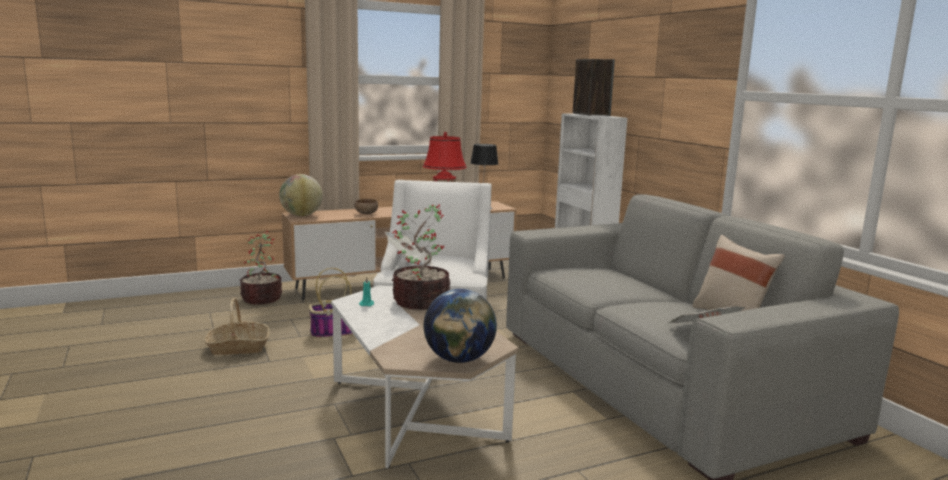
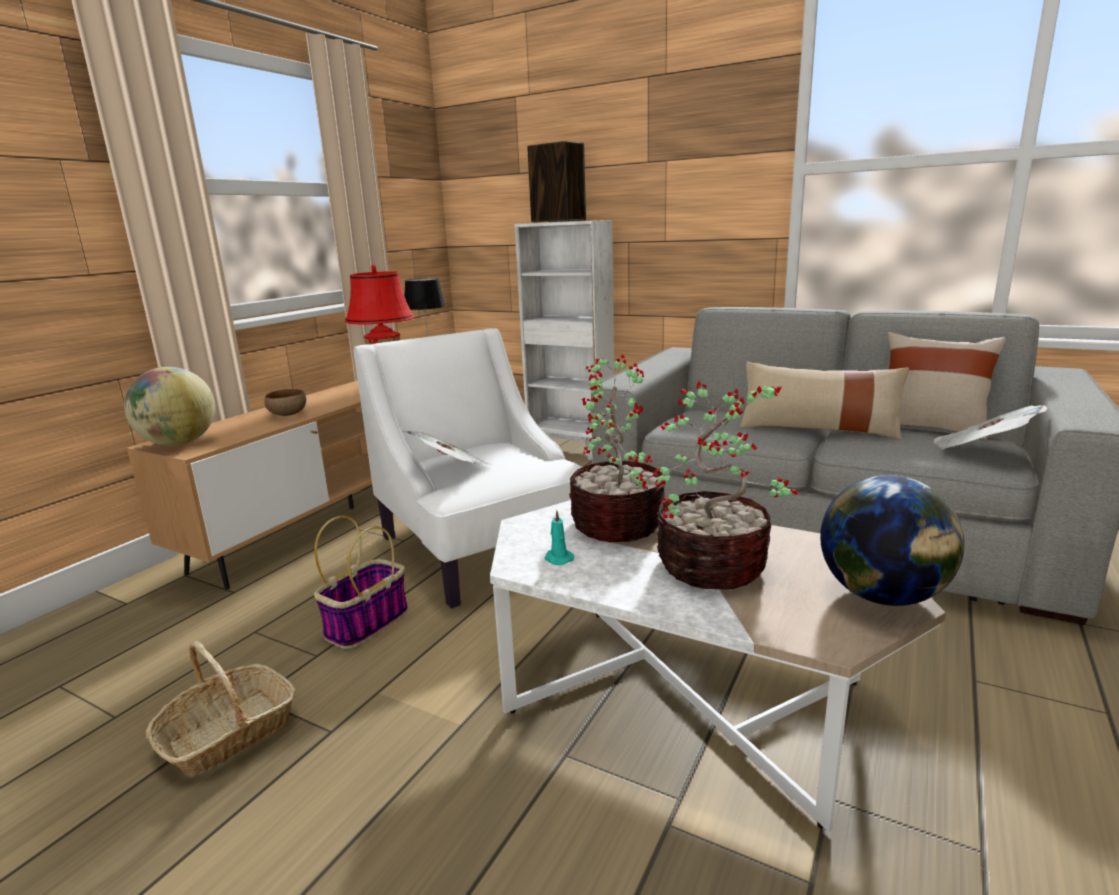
camera: 35 degrees left, 5 degrees up
potted plant [240,231,282,304] -> potted plant moved to [653,381,799,590]
none -> beige pillow [740,362,909,439]

